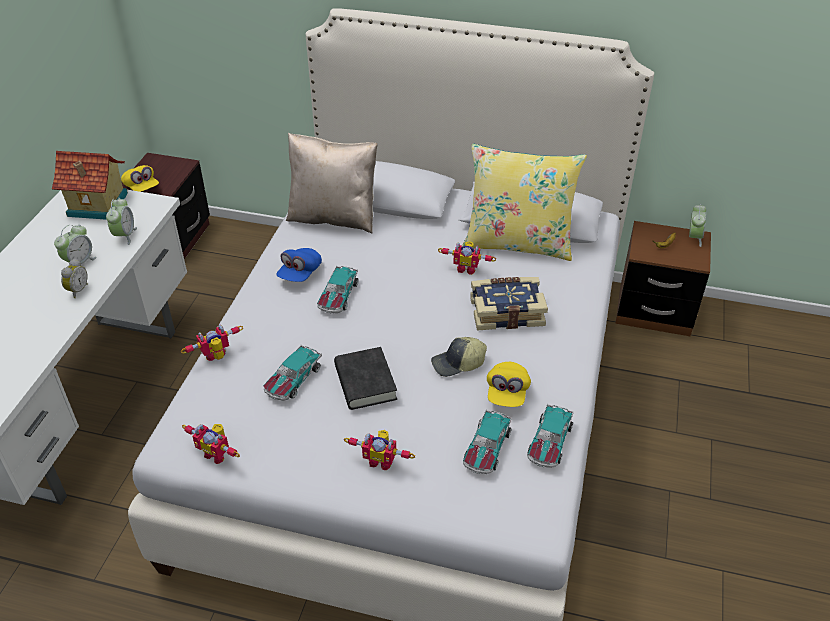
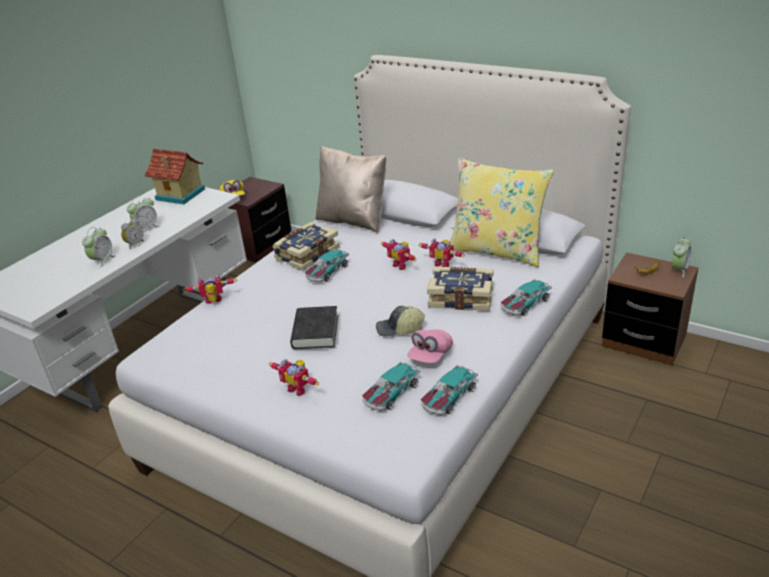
camera: 20 degrees right, 10 degrees down
alarm clock [106,198,137,245] -> alarm clock moved to [82,227,116,268]
toy robot [182,424,240,464] -> toy robot moved to [381,239,417,270]
toy car [263,345,322,401] -> toy car moved to [501,279,552,316]
blue cap [277,248,322,282] -> book [273,222,340,271]
yellow cap [487,362,531,407] -> pink cap [407,329,453,363]

